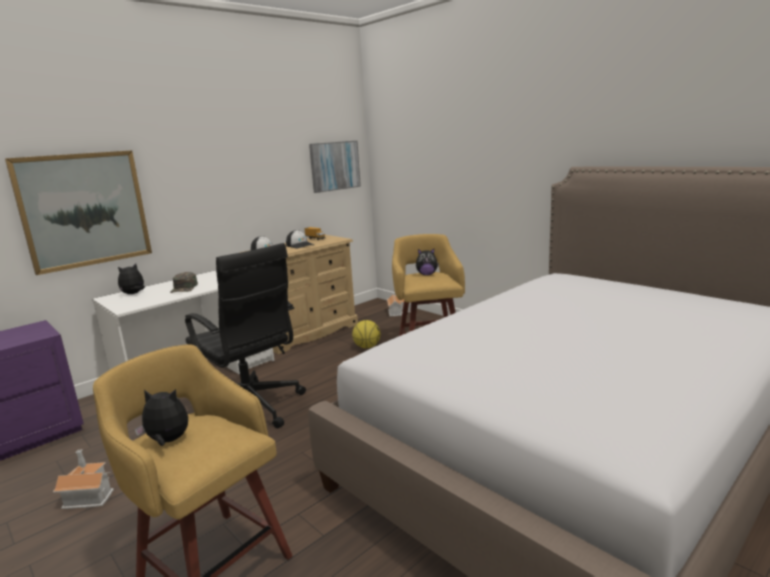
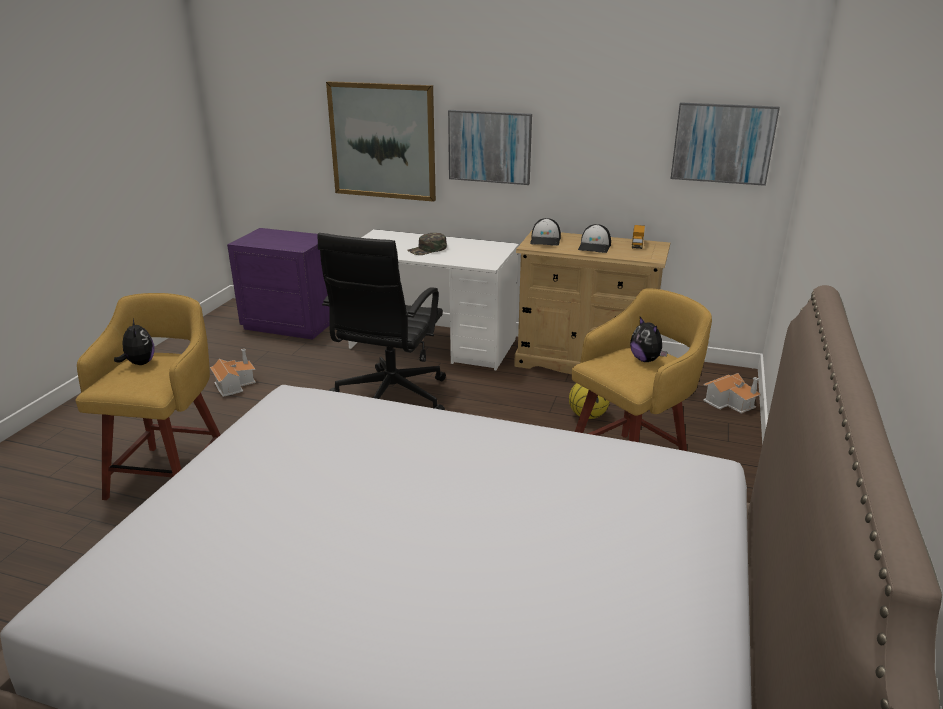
camera: 60 degrees right, 10 degrees up
plush toy [118,263,145,294] -> none
none -> picture [448,110,532,185]

